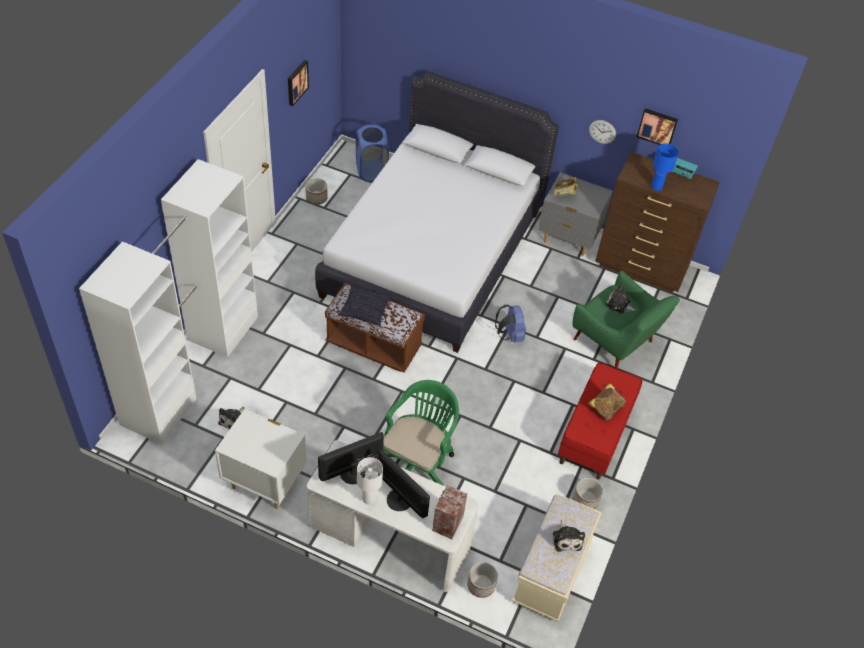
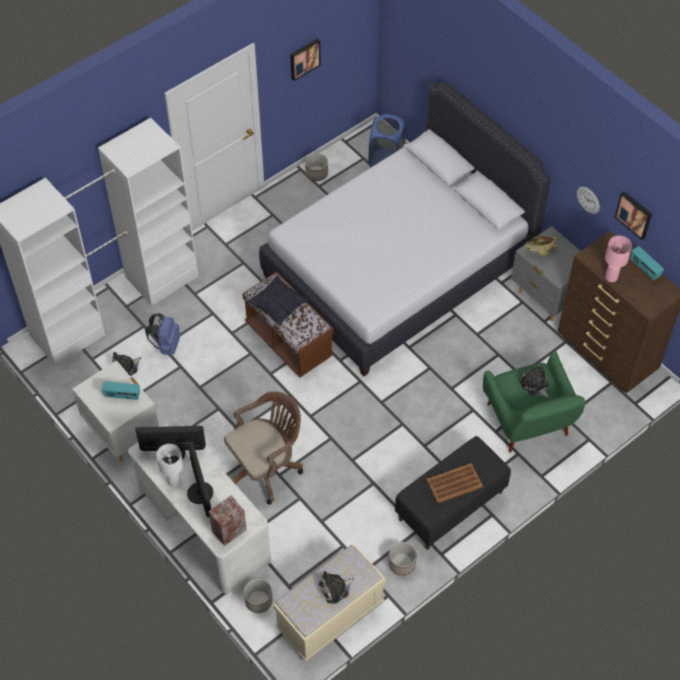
camera: 30 degrees right, 5 degrees up
green office chair [383,380,459,486] -> brown office chair [224,391,303,504]
blue backpack [495,305,526,342] -> blue backpack moved to [145,313,181,356]
plush toy [553,520,585,552] -> plush toy turned 45 degrees clockwise [319,571,354,604]
red bench [558,363,642,480] -> black bench [395,436,511,550]
book [588,384,626,421] -> brown tray [426,463,483,504]
blue table lamp [651,144,679,191] -> pink table lamp [605,236,632,282]
none -> radio [102,381,140,400]

